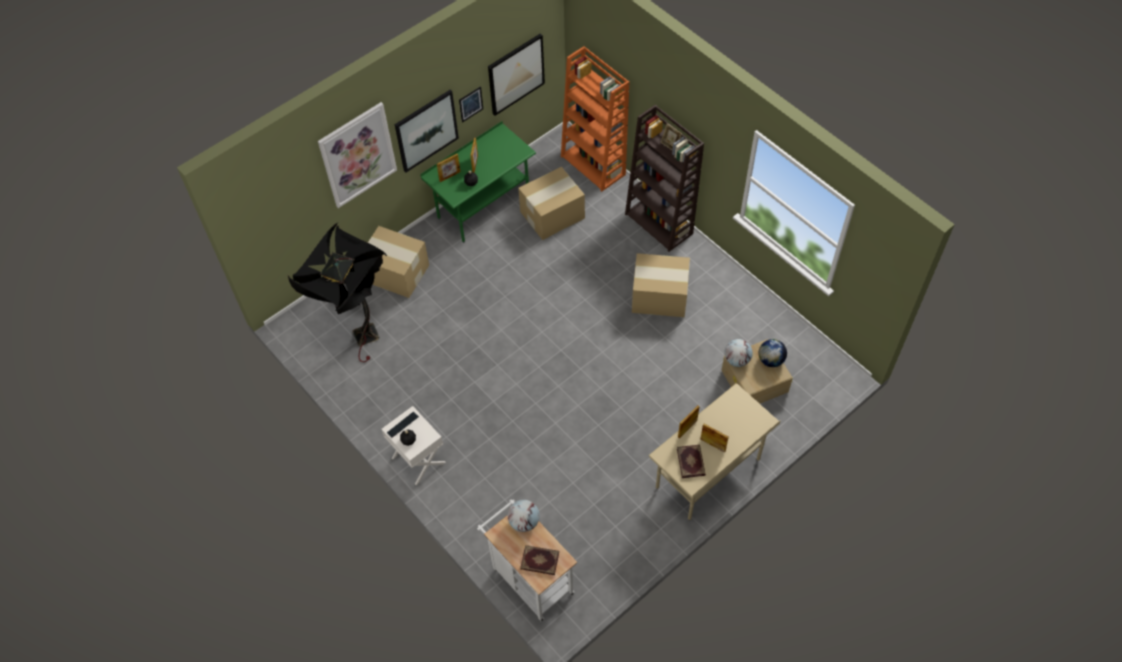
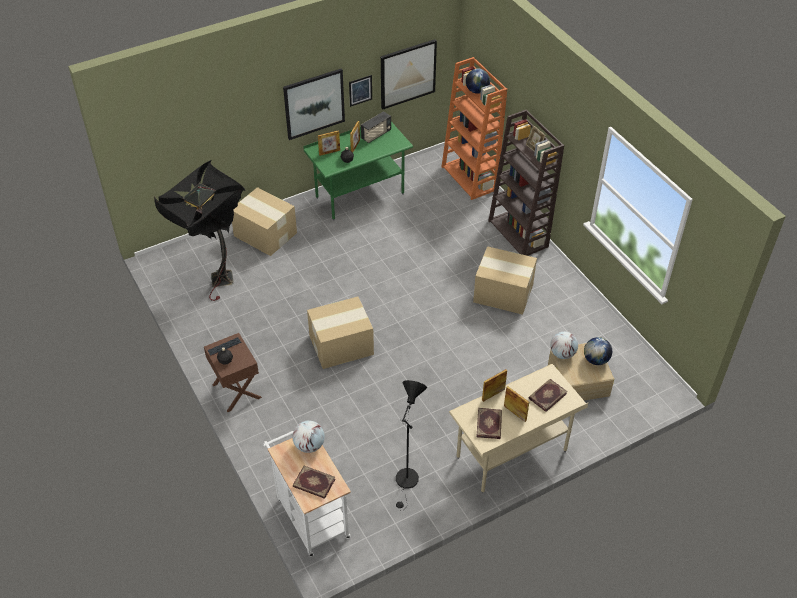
camera: 10 degrees right, 10 degrees down
picture [318,102,397,208] -> none
white nightstand [382,406,446,485] -> brown nightstand [204,333,262,412]
cardboard box [518,167,585,240] -> cardboard box moved to [307,297,374,369]
none -> radio [361,111,391,143]
none -> black floor lamp [396,380,427,511]
none -> globe [466,69,490,94]
none -> book [528,379,567,412]

